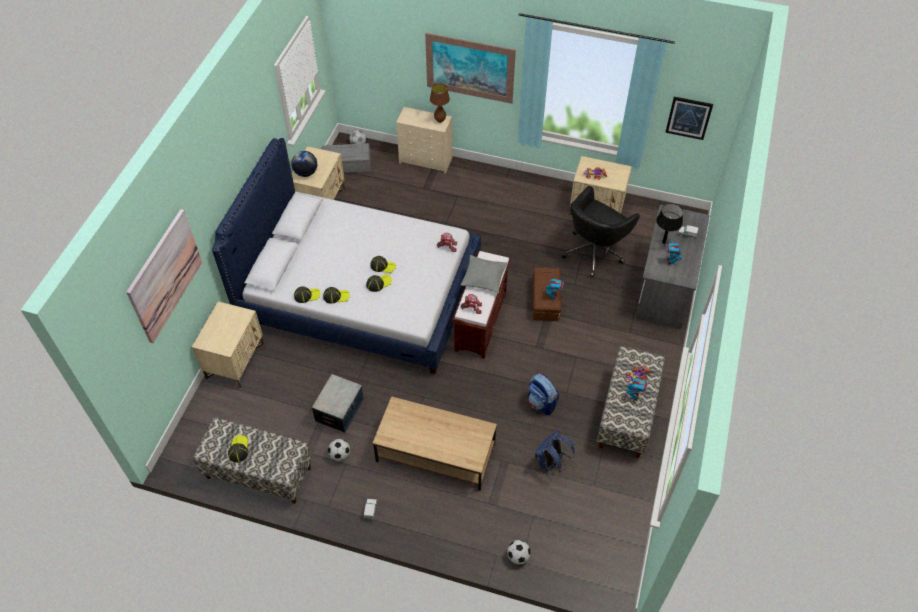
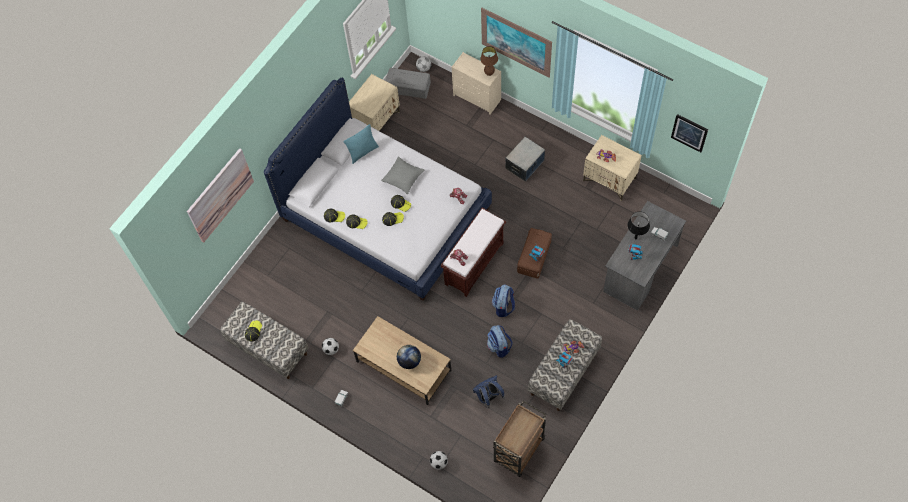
camera: 20 degrees right, 10 degrees up
beige nightstand [192,301,264,389] -> none
globe [291,151,317,177] -> globe moved to [397,345,421,369]
storage box [311,374,364,433] -> storage box moved to [505,137,545,182]
grey pillow [460,255,507,294] -> grey pillow moved to [381,157,424,194]
black office chair [562,186,640,277] -> none
none -> turquoise pillow [343,124,379,164]
none -> backpack [492,284,515,317]
none -> brown cart [493,401,546,477]

